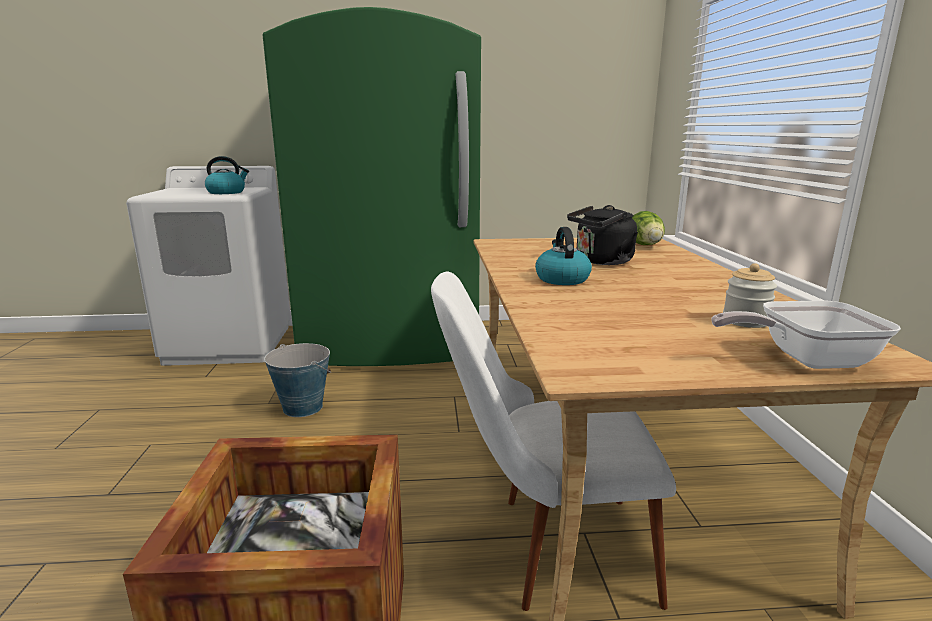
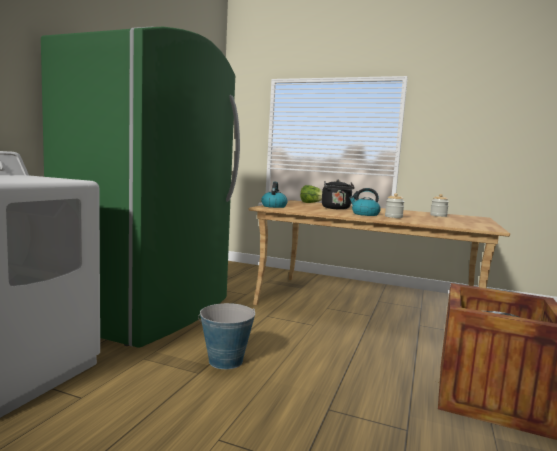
camera: 65 degrees left, 10 degrees down
kettle [205,156,249,194] -> kettle moved to [261,182,287,208]
white chair [431,271,676,611] -> none
frying pan [711,300,901,369] -> none
none -> jar [385,193,404,218]

